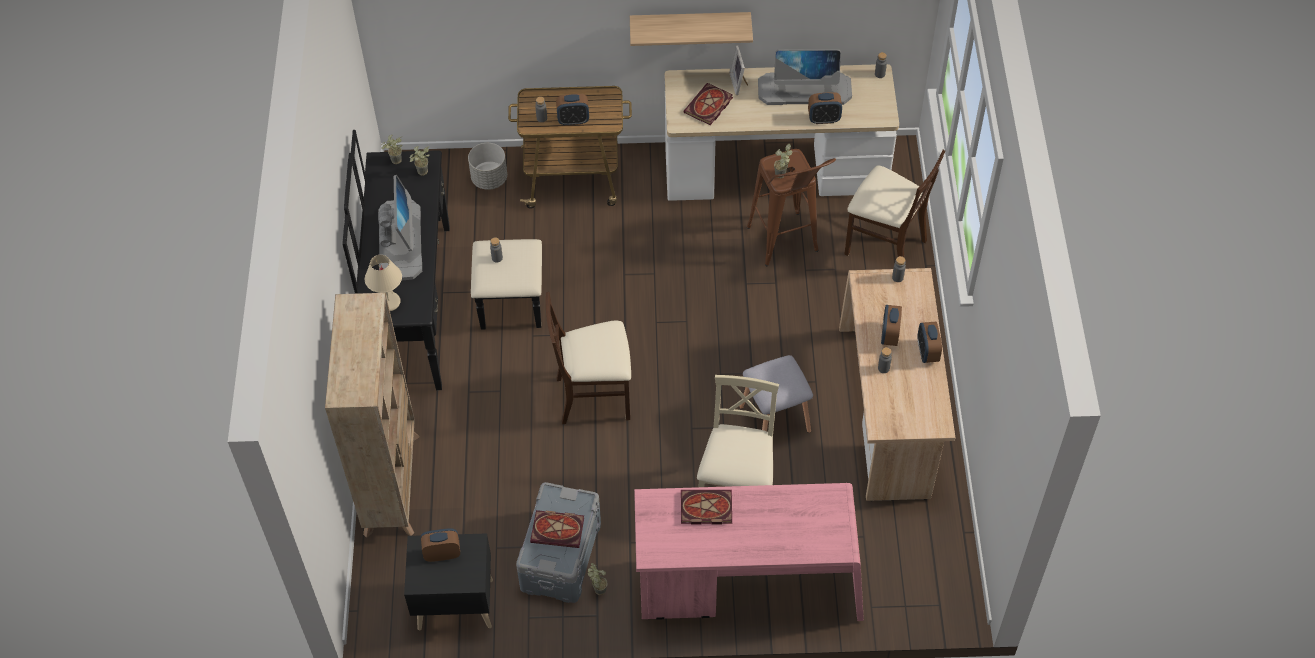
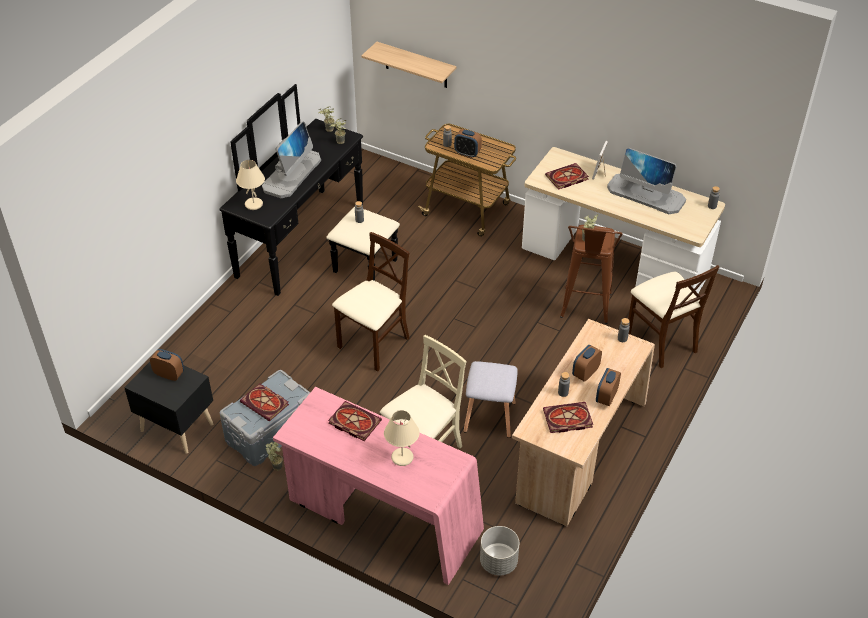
camera: 30 degrees right, 10 degrees down
beige bookcase [325,293,420,538] -> none
grey planter [468,143,507,190] -> grey planter moved to [480,526,519,576]
beige chair [546,292,631,424] -> beige chair turned 105 degrees clockwise [332,232,410,372]
shelf [630,12,753,46] -> shelf moved to [361,42,457,88]
alarm clock [808,92,842,124] -> none
none -> beige table lamp [384,410,420,466]
none -> book [543,402,593,433]

